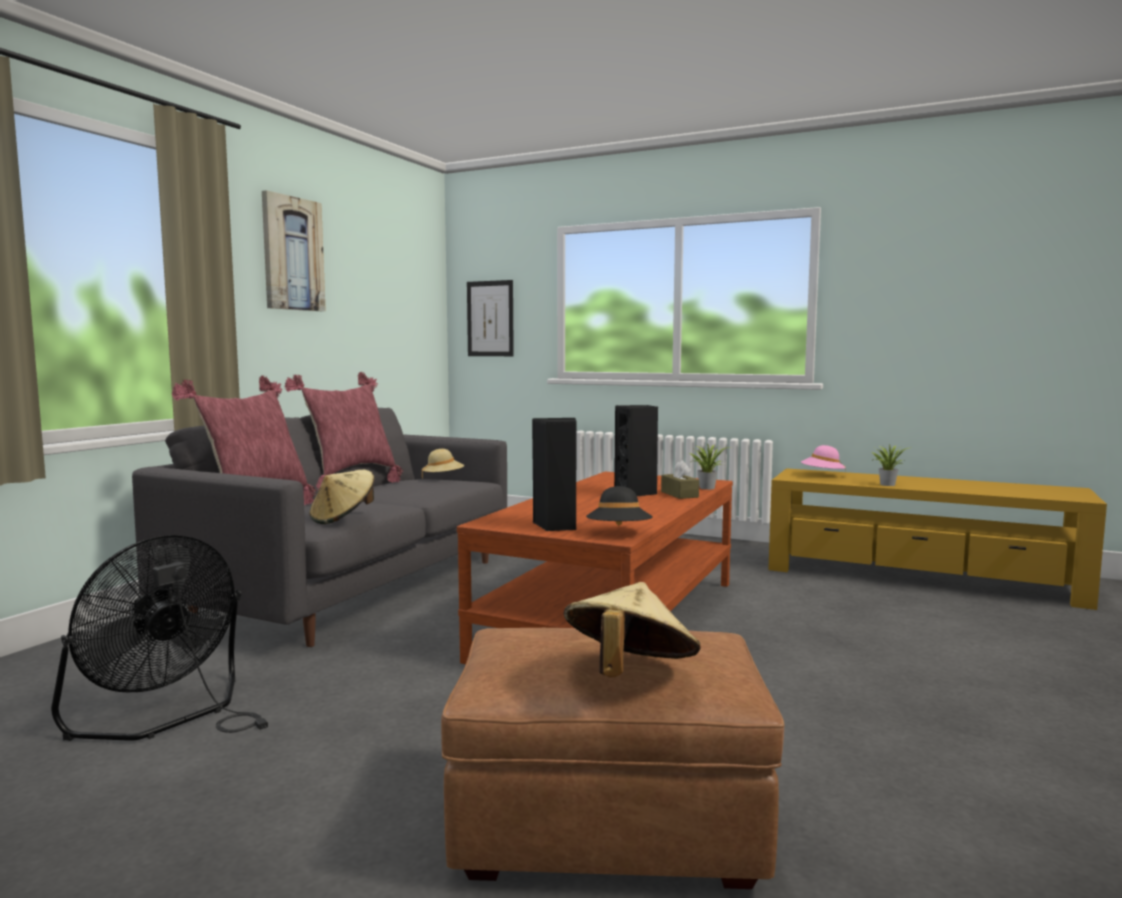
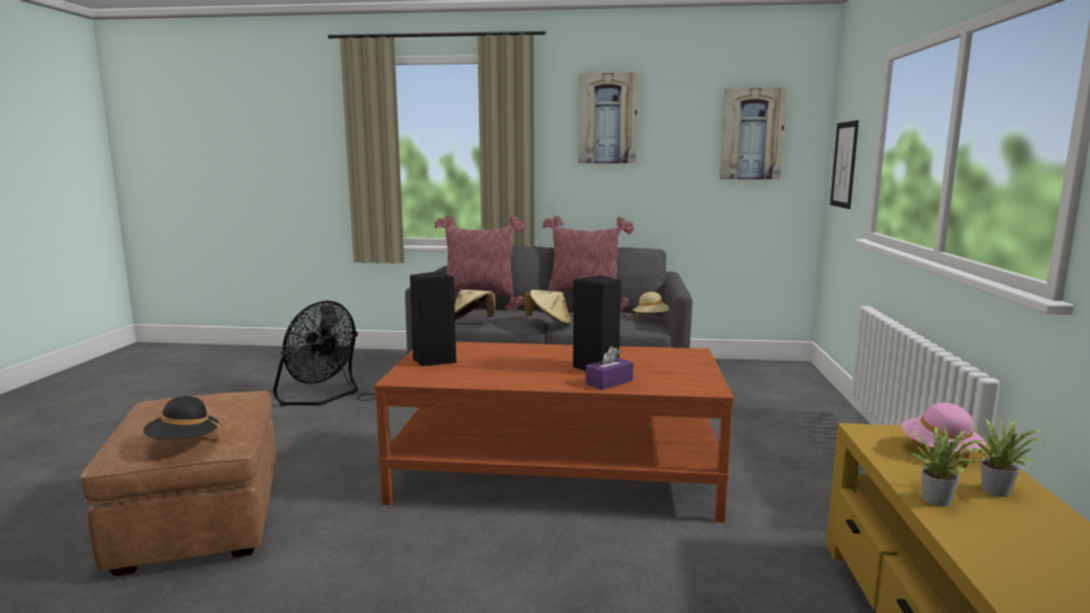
camera: 70 degrees right, 5 degrees up
black fan [51,535,268,741] -> black fan turned 75 degrees counterclockwise [273,301,376,407]
beige hat [564,582,700,677] -> beige hat moved to [525,290,571,325]
black hat [586,486,652,526] -> black hat moved to [143,396,221,439]
brown tissue box [661,460,699,499] -> purple tissue box [586,346,633,390]
potted plant [689,444,729,490] -> potted plant moved to [968,418,1045,497]
none -> picture [720,88,787,180]

